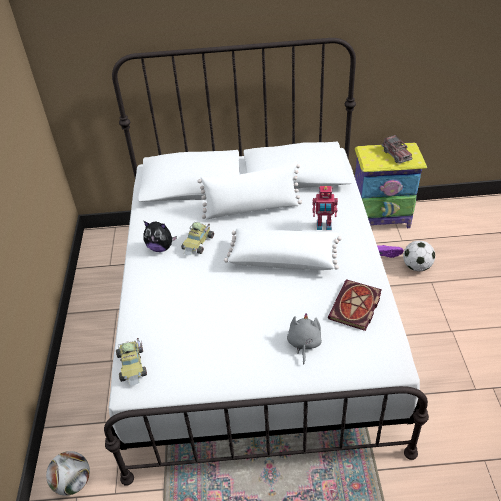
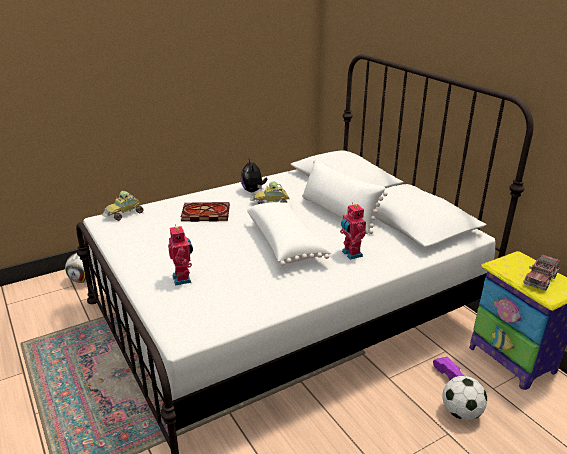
camera: 60 degrees right, 15 degrees down
grey plush toy [287,313,322,365] -> toy robot [168,224,193,286]
book [328,279,382,331] -> book moved to [181,202,230,222]

